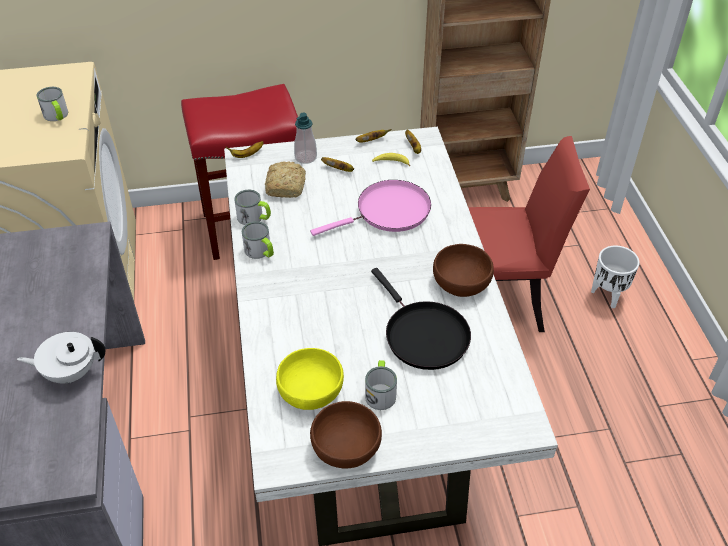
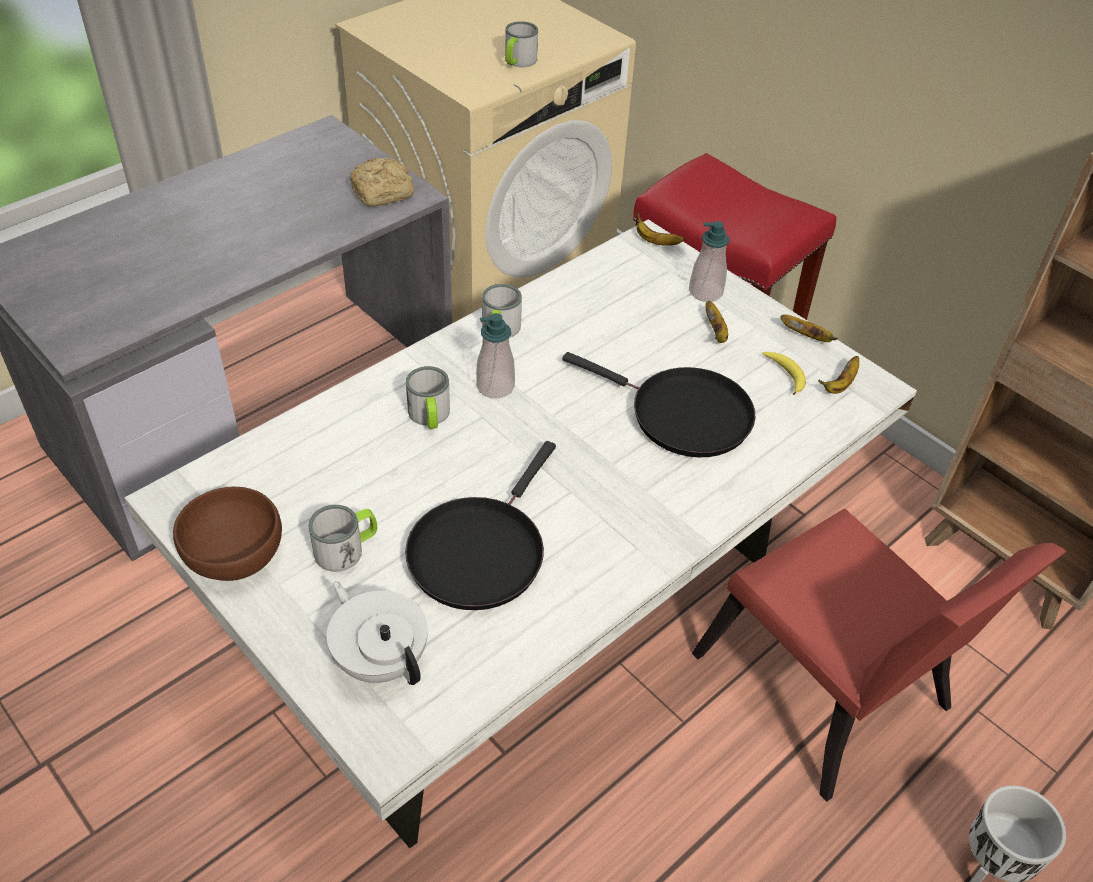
camera: 55 degrees right, 0 degrees up
white teapot [17,332,105,383] -> white teapot moved to [327,581,428,685]
mug [234,190,271,225] -> mug moved to [406,366,450,429]
bread [265,161,306,198] -> bread moved to [350,158,414,206]
yellow bowl [276,348,344,410] -> none
pink frying pan [310,180,431,236] -> black frying pan [562,352,755,457]
brown bowl [433,244,494,297] -> none
none -> soap dispenser [476,313,515,398]

